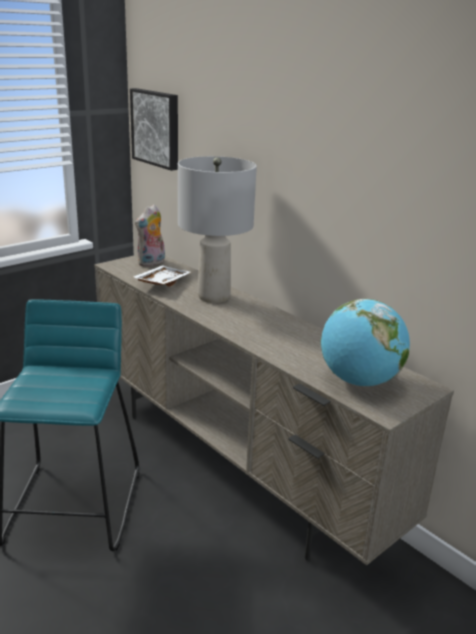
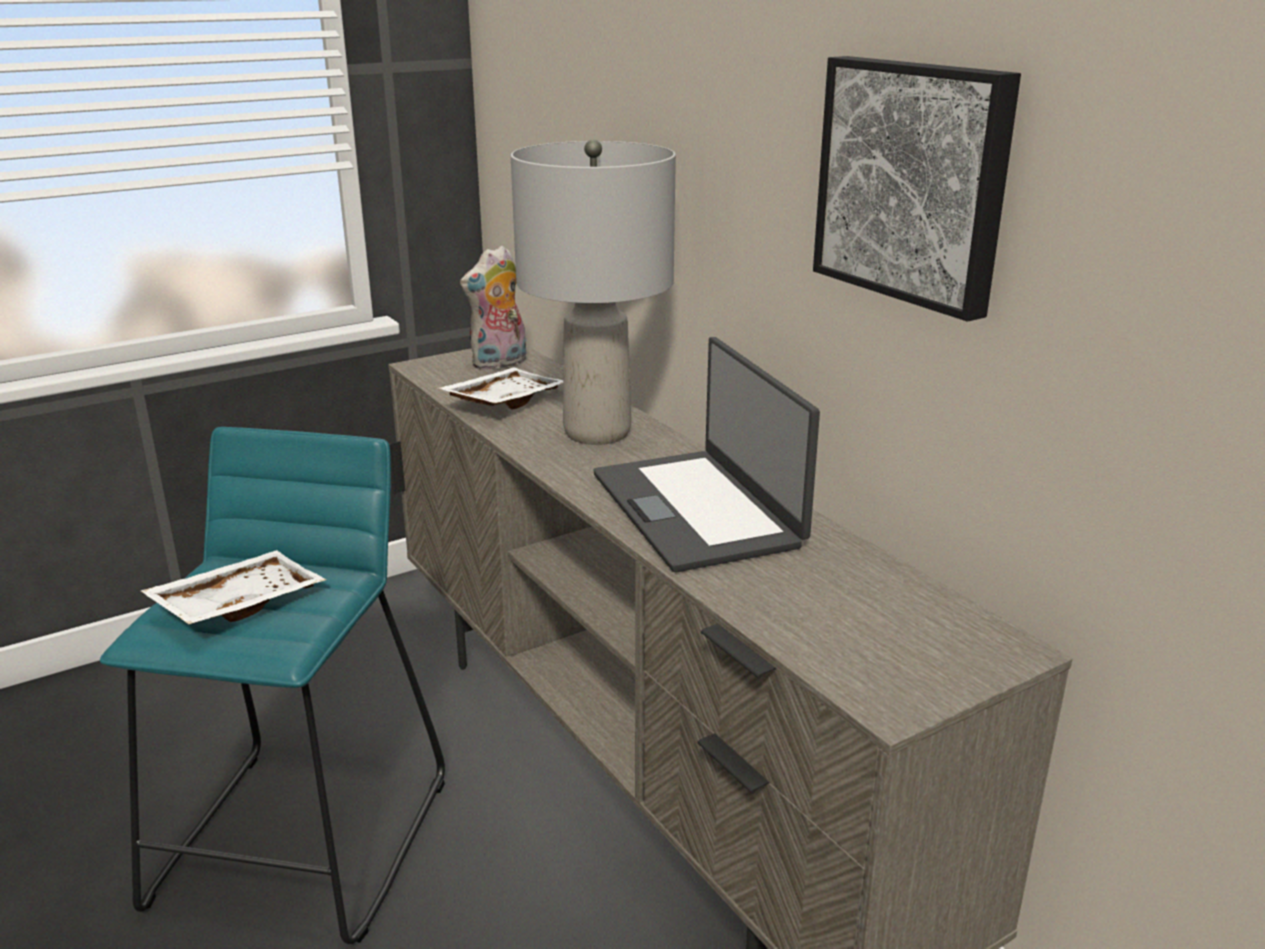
camera: 10 degrees right, 0 degrees up
picture [130,88,178,171] -> picture moved to [813,56,1021,322]
globe [321,299,410,386] -> none
none -> white tray [141,550,326,624]
none -> laptop [594,337,820,573]

